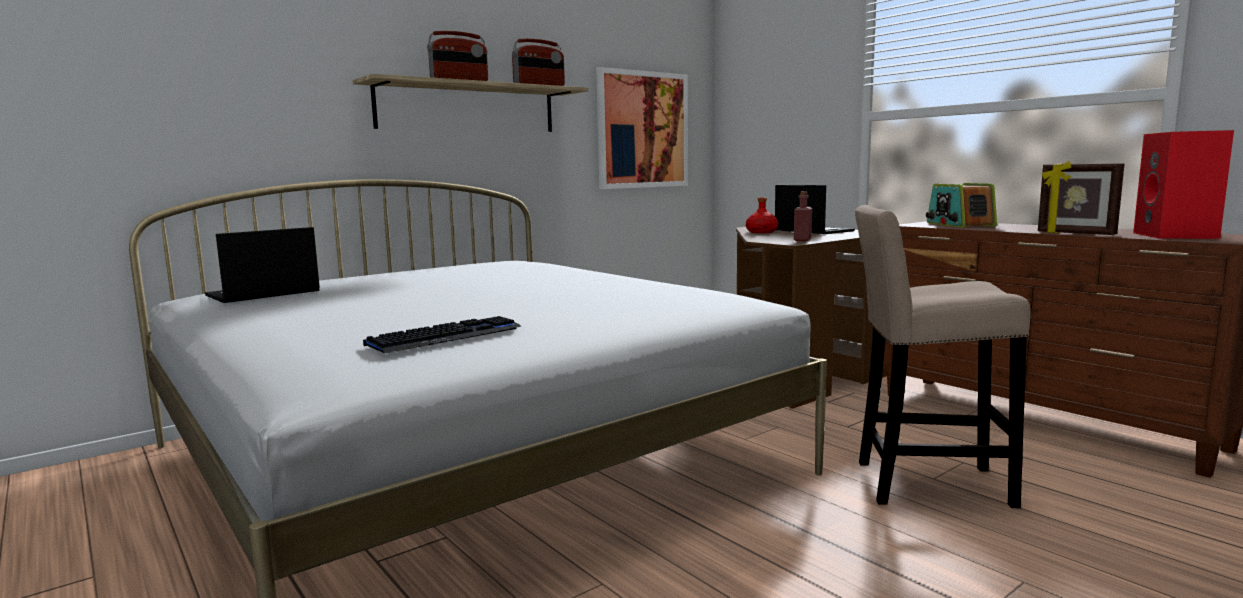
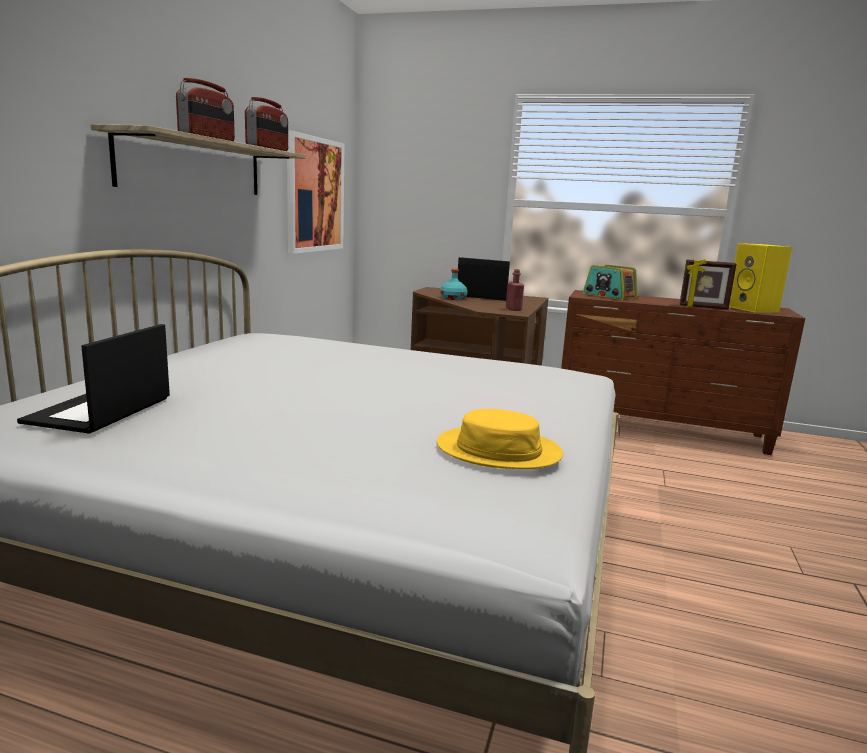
camera: 35 degrees left, 5 degrees up
keyboard [363,316,522,353] -> yellow hat [437,409,563,469]
red bottle [746,197,778,233] -> turquoise bottle [440,269,468,300]
beige stool [855,205,1030,508] -> none
red speaker [1133,130,1234,239] -> yellow speaker [729,243,792,313]

